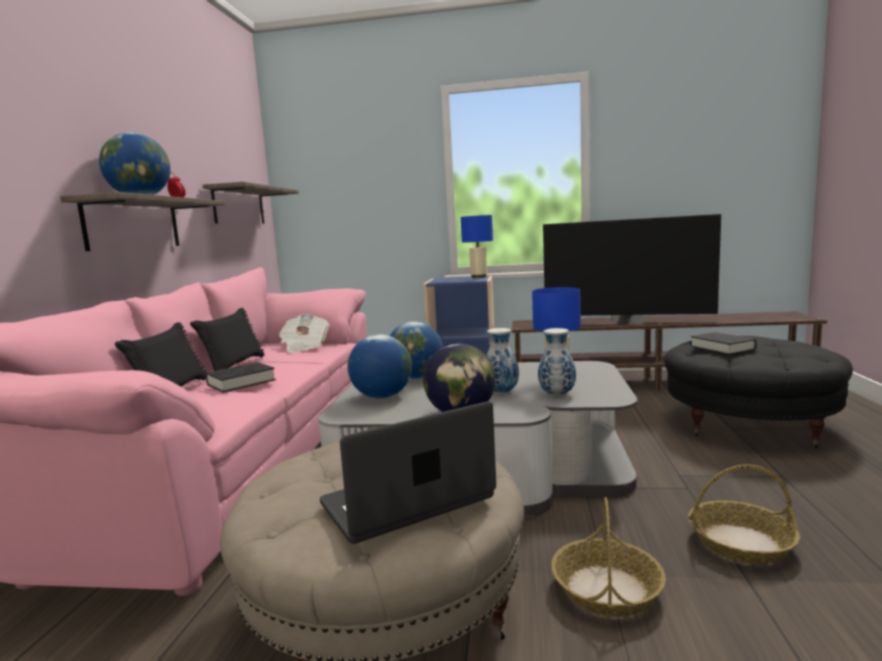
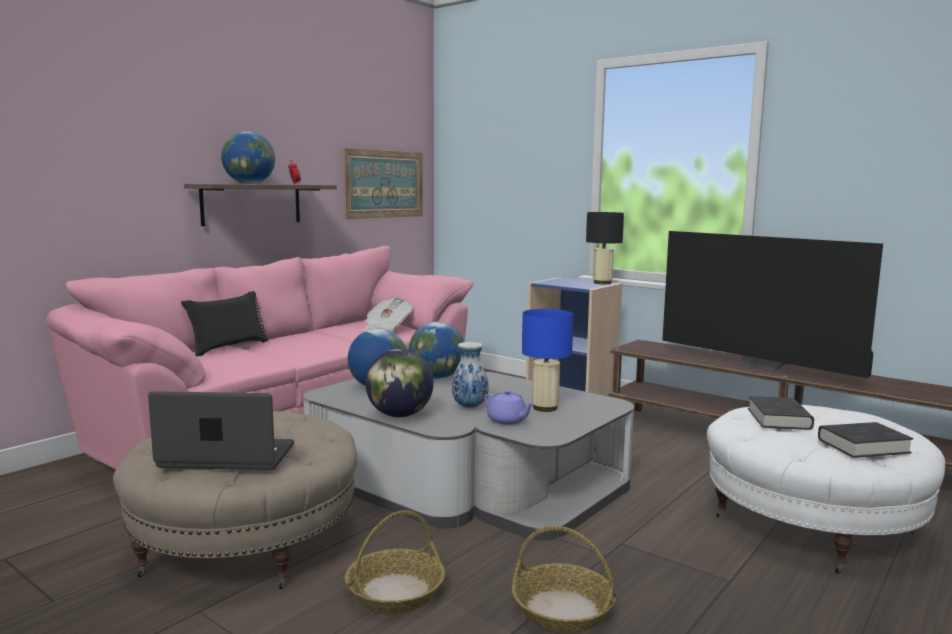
camera: 30 degrees right, 0 degrees up
black pillow [190,308,265,371] -> none
shelf [203,182,299,224] -> picture [343,148,423,219]
black book [205,362,276,393] -> black book moved to [818,422,913,458]
blue table lamp [461,215,493,278] -> black table lamp [586,212,624,284]
vase [538,328,576,396] -> purple teapot [484,390,534,425]
black ottoman [664,336,853,448] -> white ottoman [707,405,945,573]

